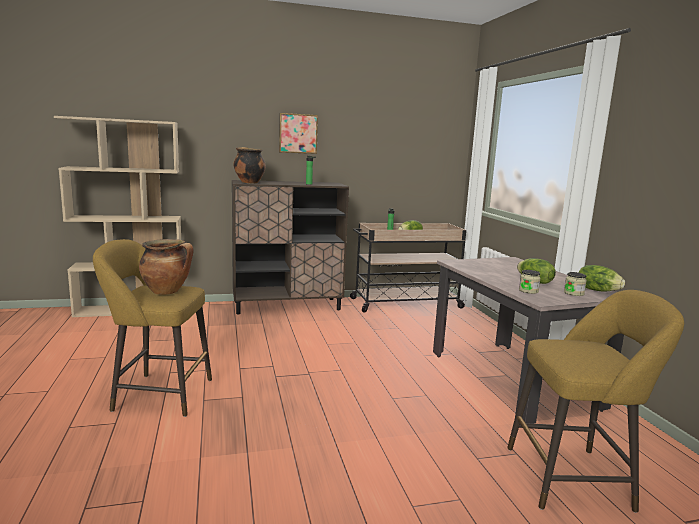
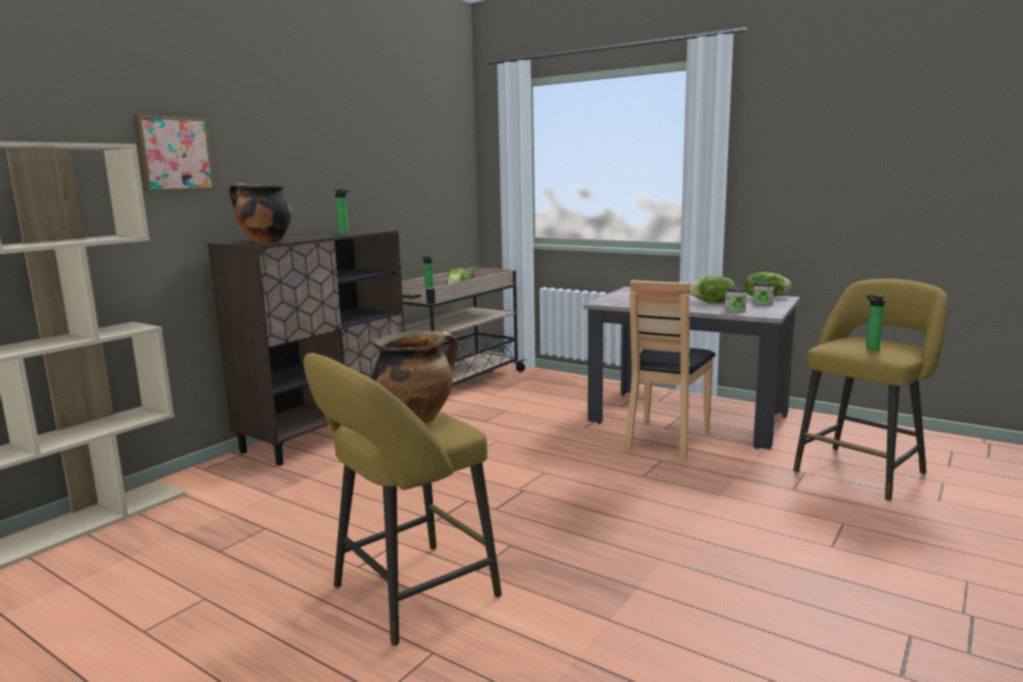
camera: 40 degrees left, 0 degrees up
picture [279,113,318,154] -> picture moved to [133,115,215,192]
none -> brown chair [624,280,716,460]
none -> bottle [866,295,885,350]

